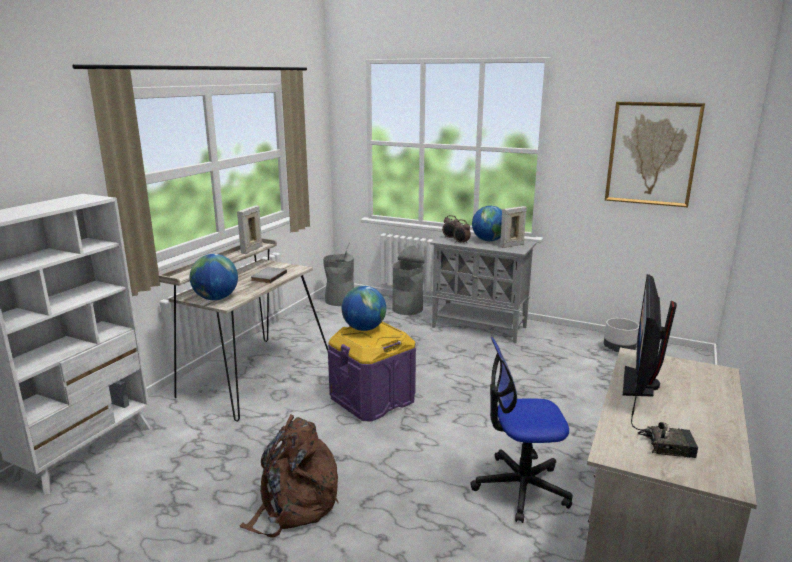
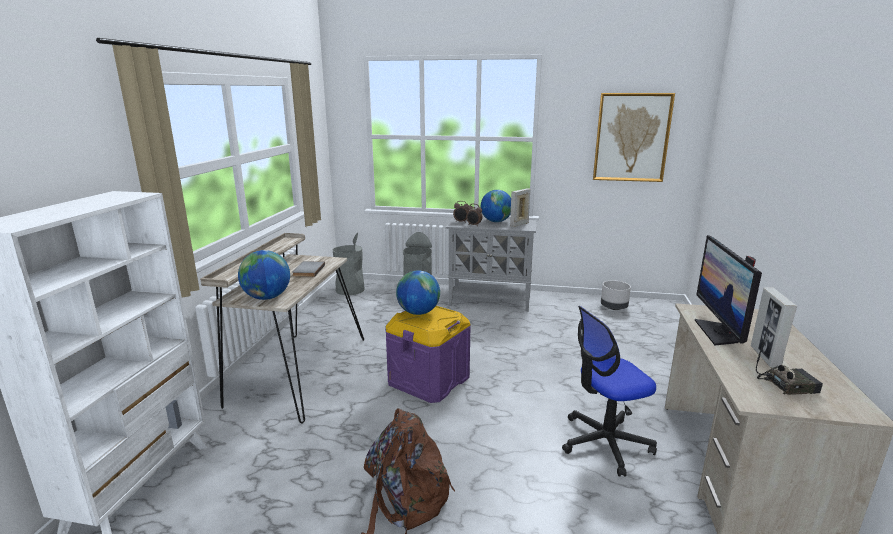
camera: 15 degrees left, 0 degrees up
picture frame [237,205,262,254] -> picture frame moved to [751,287,797,369]

